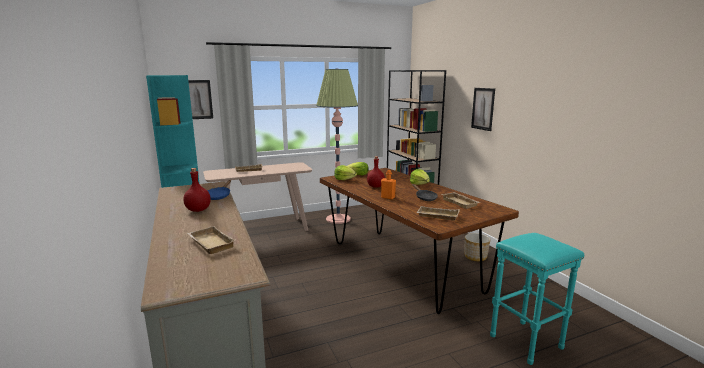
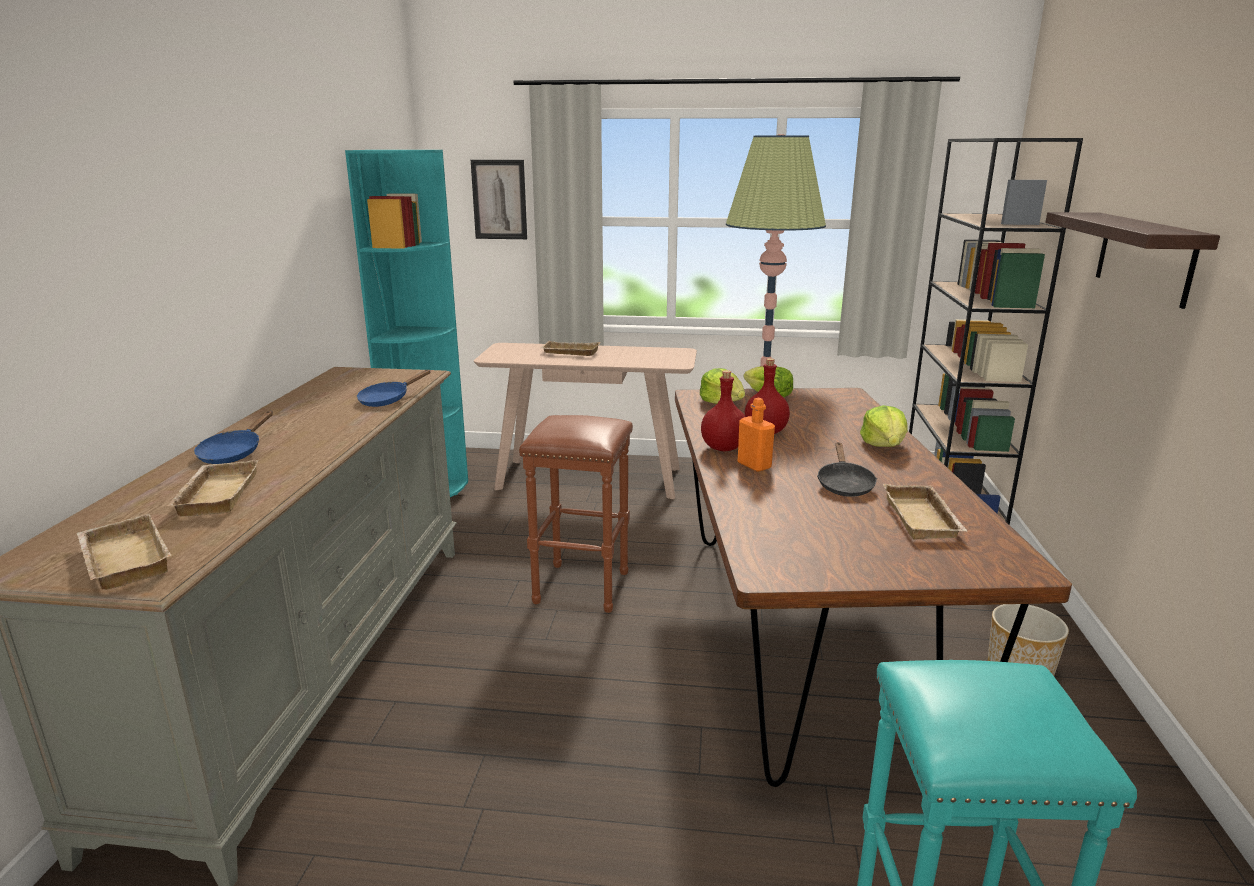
camera: 30 degrees right, 5 degrees up
red bottle [183,168,211,212] -> red bottle moved to [701,370,745,451]
beige tray [416,206,460,221] -> beige tray moved to [76,514,172,590]
picture [471,88,495,131] -> shelf [1045,212,1220,309]
none -> blue frying pan [194,411,273,464]
none -> brown stool [519,415,633,613]

